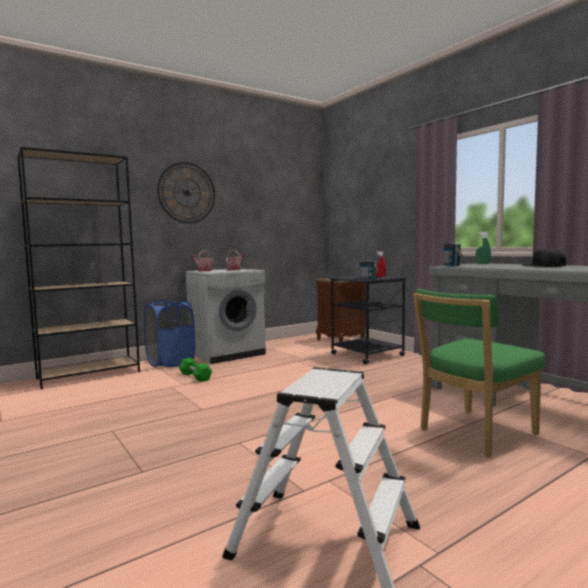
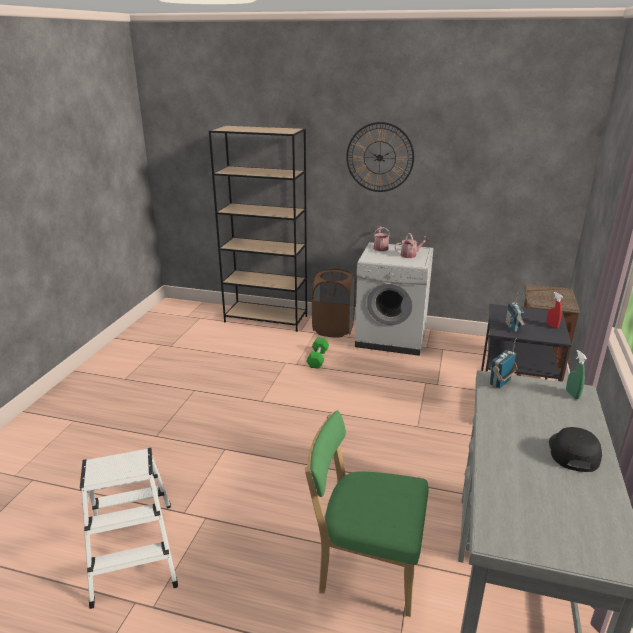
camera: 50 degrees right, 20 degrees up
blue laundry basket [144,300,195,367] -> brown laundry basket [312,268,355,338]

